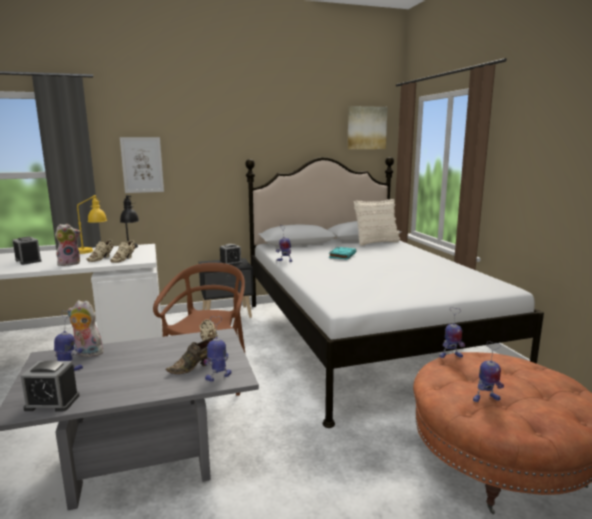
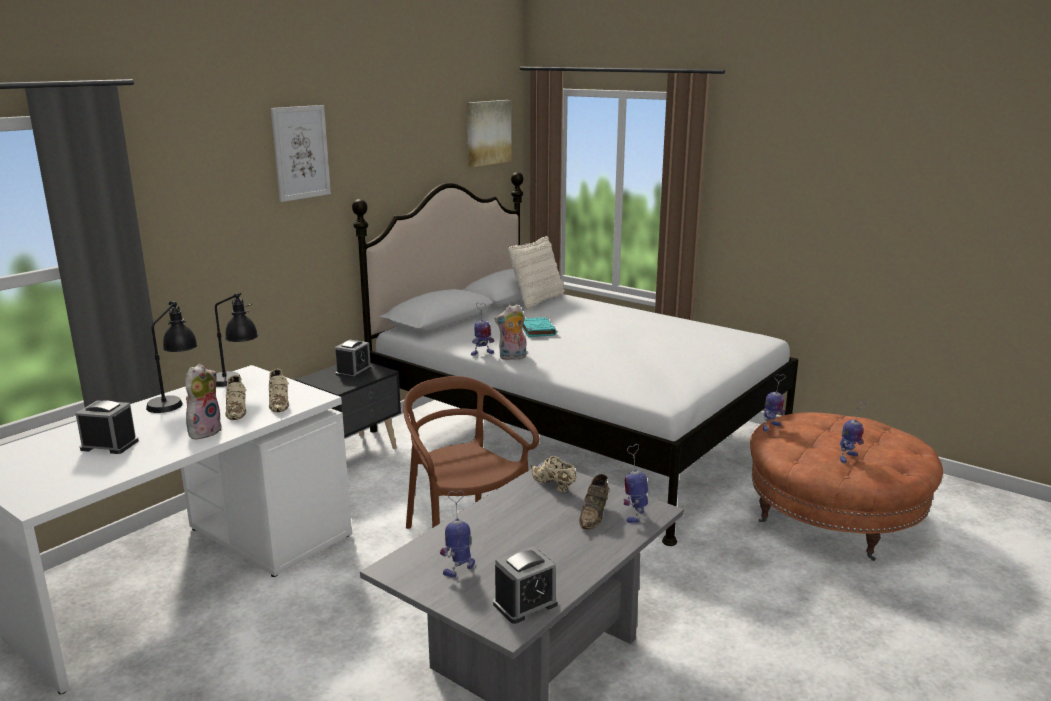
camera: 35 degrees left, 5 degrees up
plush toy [68,300,103,357] -> plush toy moved to [495,304,527,360]
yellow table lamp [77,195,107,254] -> black table lamp [146,301,198,413]
picture [120,137,164,193] -> picture moved to [271,105,331,202]

